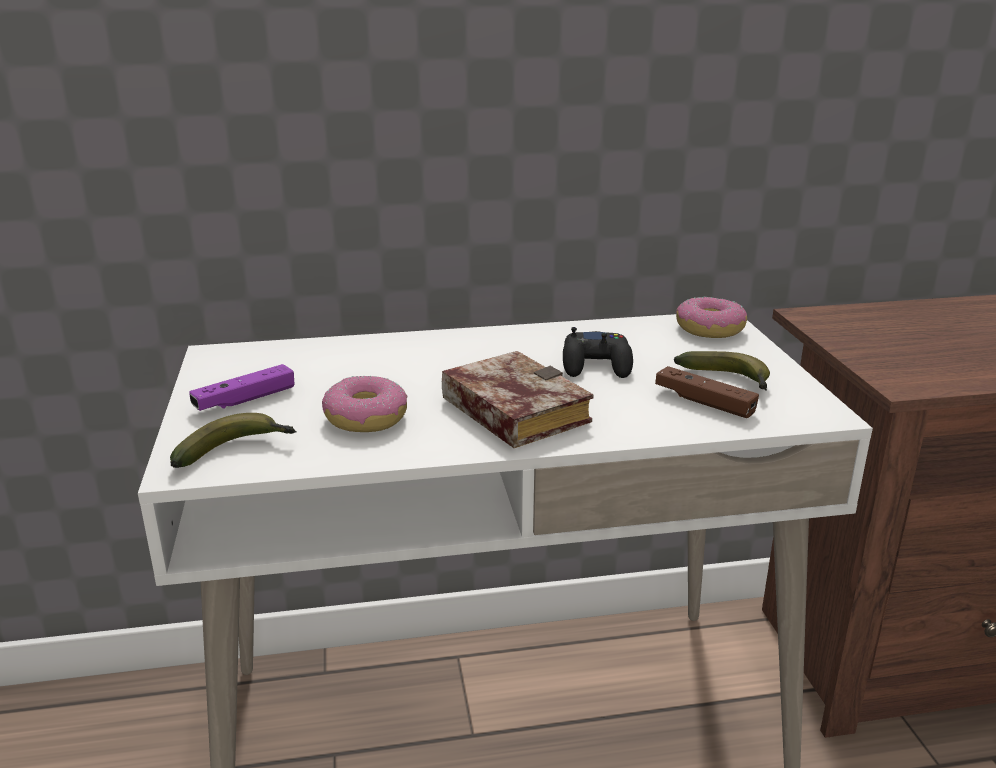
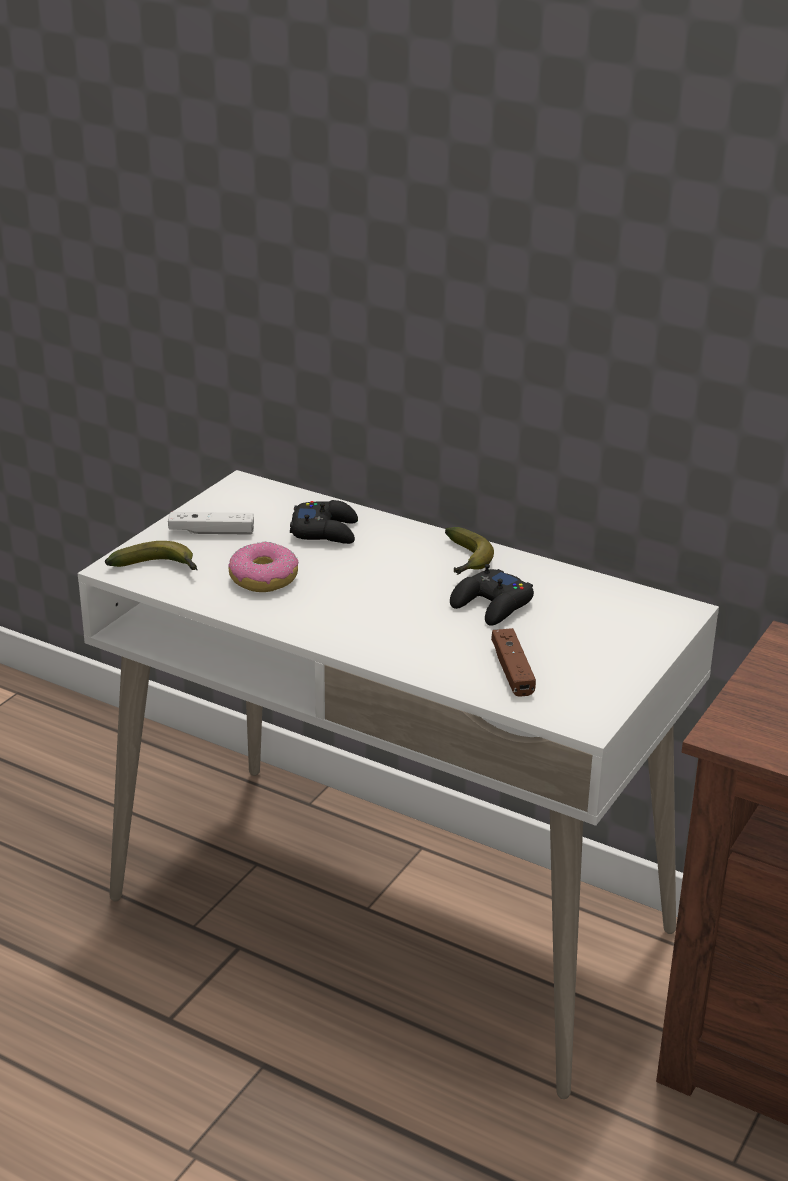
camera: 40 degrees right, 5 degrees up
purple game controller [189,364,295,411] -> white game controller [168,512,254,535]
book [442,351,594,448] -> none
banana [674,351,770,391] -> banana moved to [445,527,494,575]
donut [676,296,747,338] -> none
none -> black game controller [290,500,358,544]

